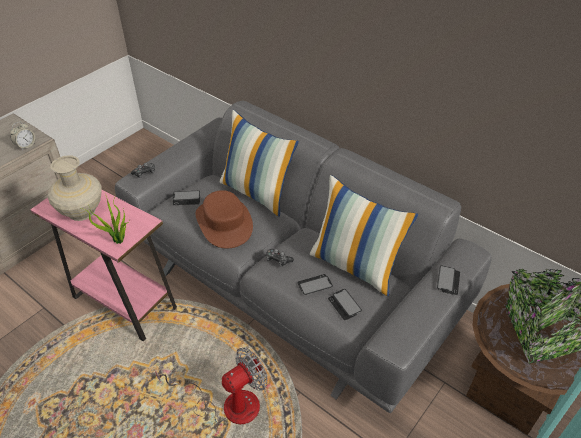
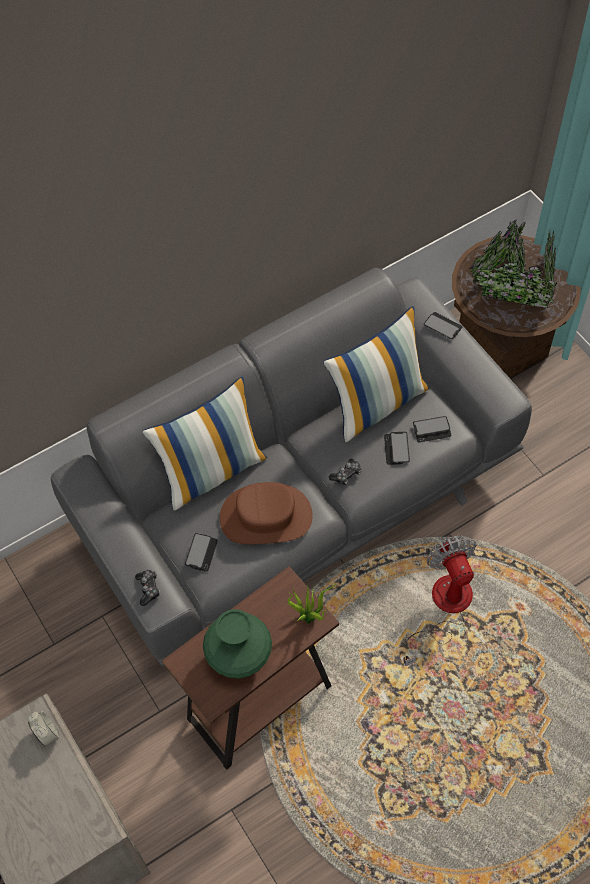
camera: 70 degrees left, 15 degrees up
pink side table [30,189,177,341] -> brown side table [162,566,339,770]
beige vase [48,155,102,221] -> green vase [203,609,272,679]

